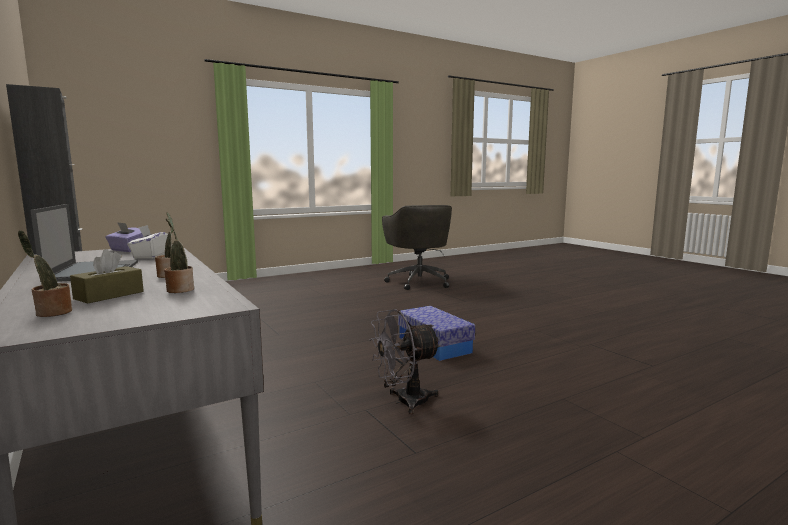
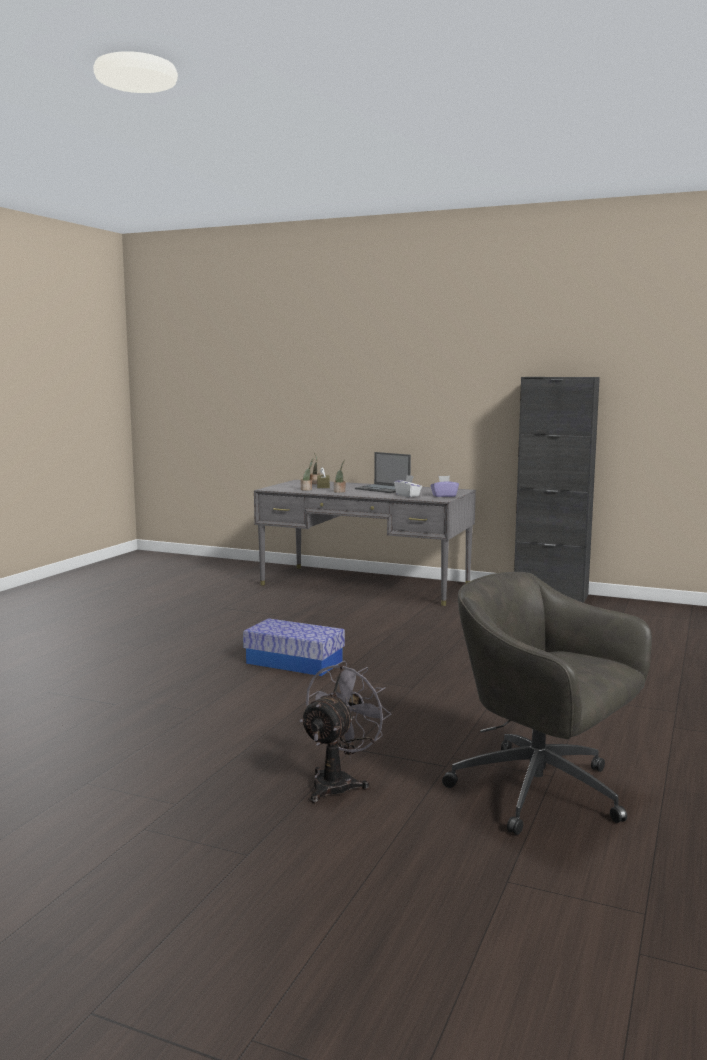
camera: 145 degrees right, 0 degrees up
grey fan [369,309,441,414] -> grey fan moved to [300,661,391,803]

